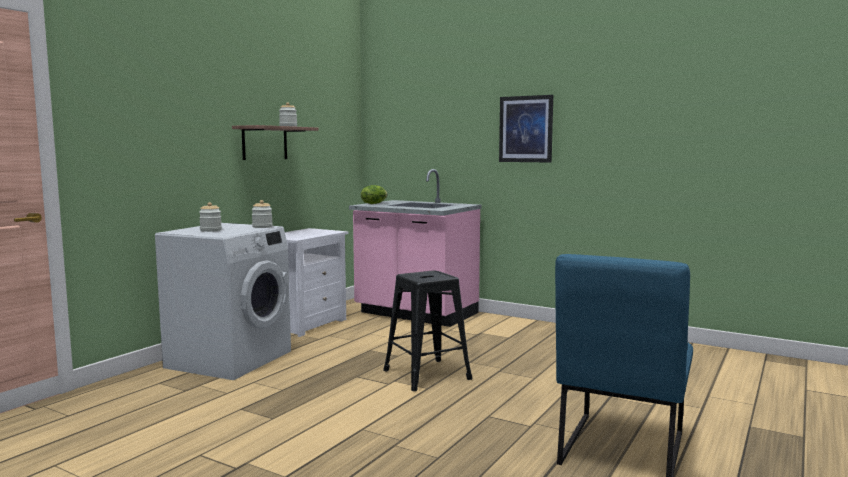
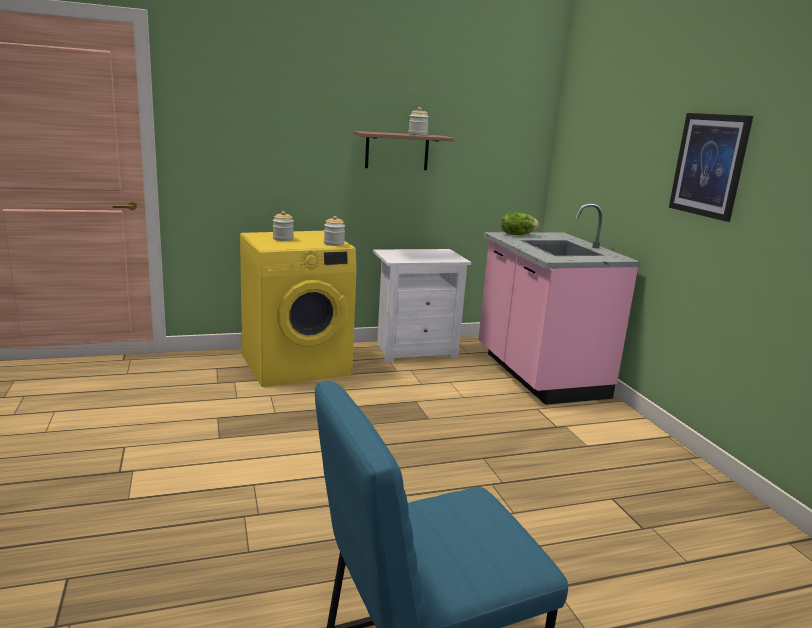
camera: 40 degrees right, 10 degrees up
white washing machine [155,223,291,380] -> yellow washing machine [240,231,356,387]
black stool [383,271,473,391] -> none

